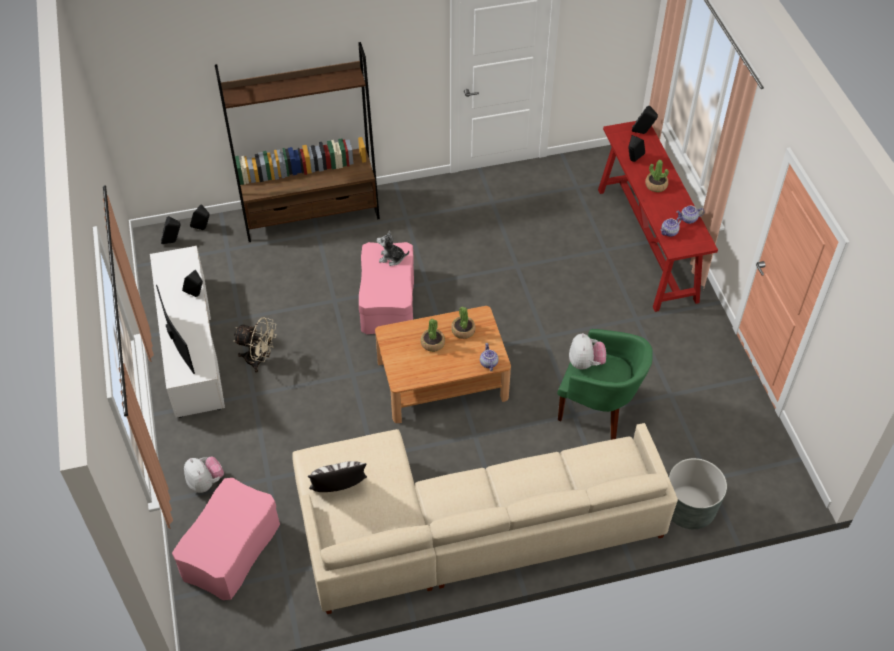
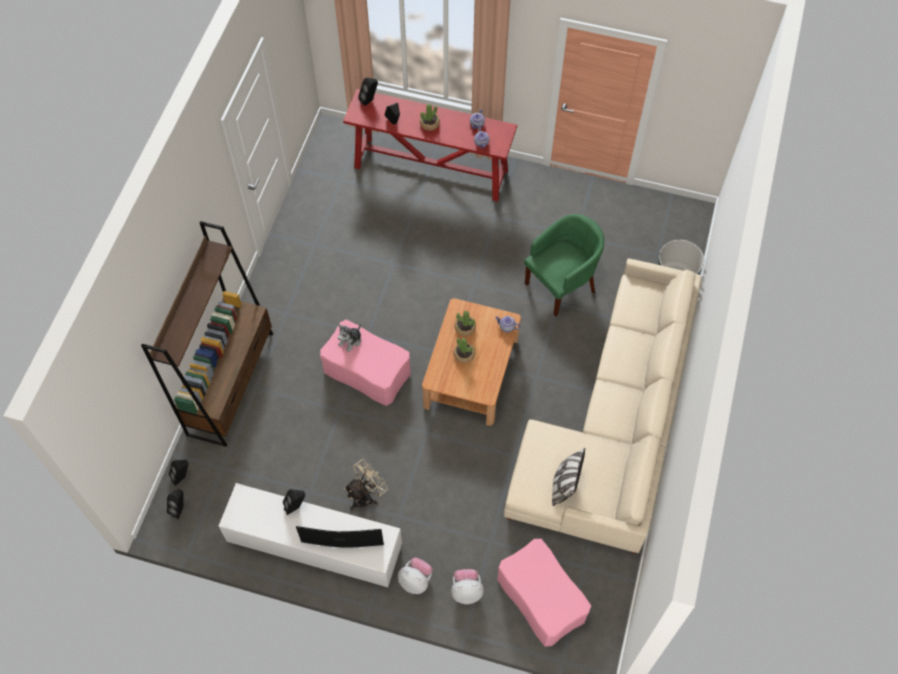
camera: 60 degrees left, 10 degrees up
plush toy [569,333,606,370] -> plush toy moved to [398,558,433,594]

